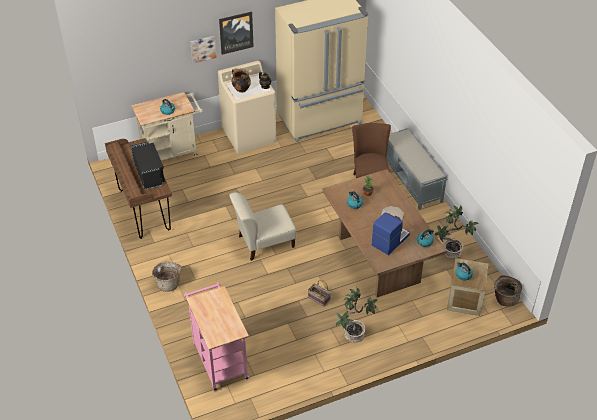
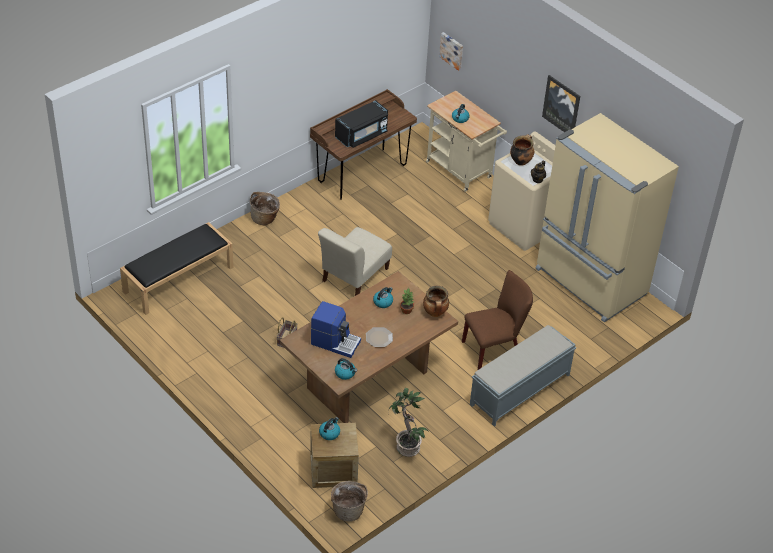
camera: 70 degrees right, 0 degrees up
pink cart [184,282,249,391] -> black bench [120,222,234,315]
picture [190,36,217,63] -> picture moved to [439,32,463,71]
beige chair [229,192,296,261] -> beige chair turned 105 degrees counterclockwise [318,227,392,296]
potted plant [336,287,378,343] -> none
none -> cooking pot [423,286,449,317]

